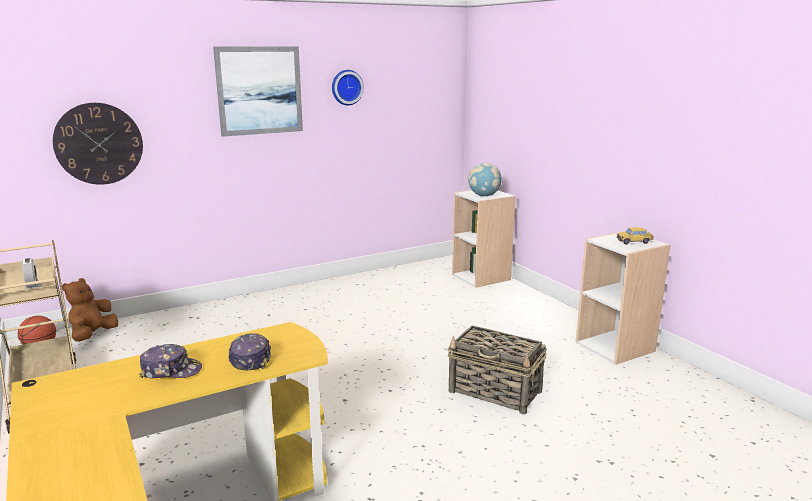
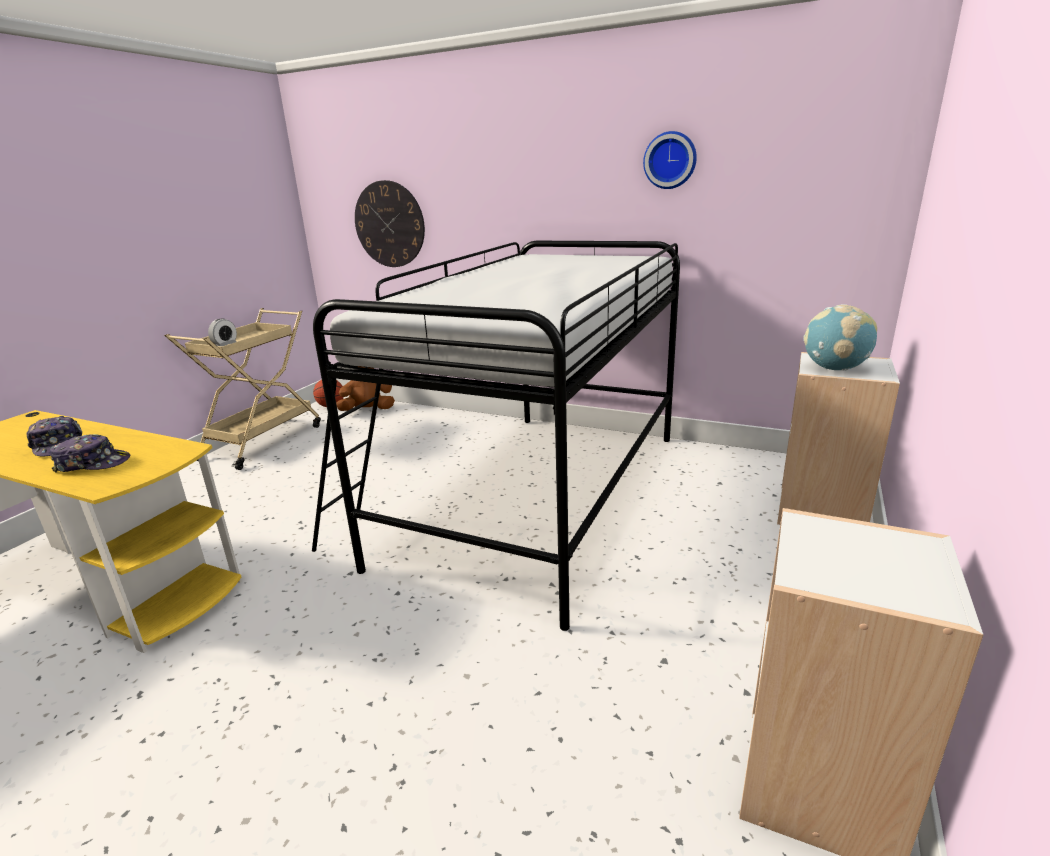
camera: 55 degrees right, 5 degrees up
picture [213,46,303,137] -> none
cap [229,333,271,370] -> cap turned 45 degrees clockwise [50,434,130,472]
basket [447,326,547,415] -> none
toy car [617,227,654,245] -> none
none -> black bed [312,241,680,631]

